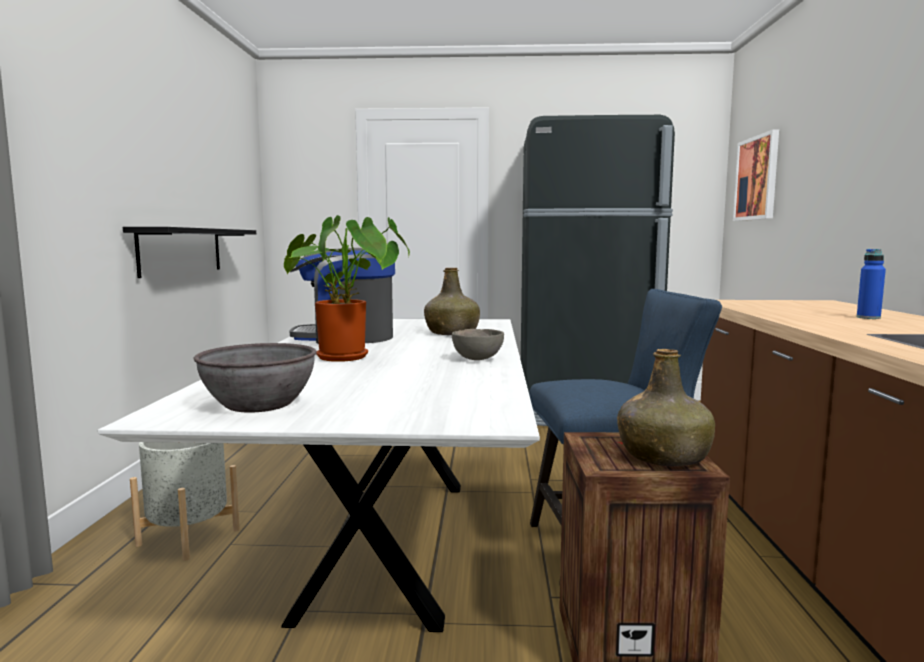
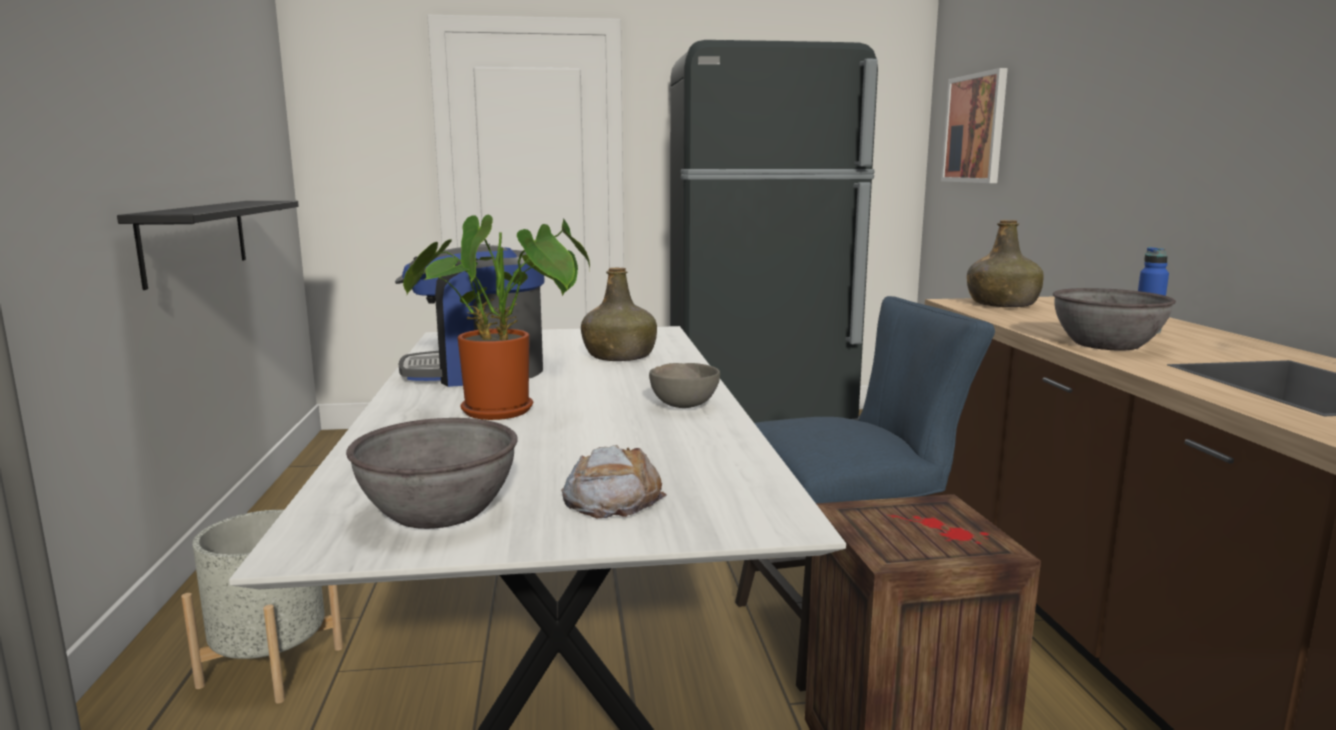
camera: 10 degrees left, 5 degrees up
green bottle [617,349,715,466] -> green bottle moved to [967,220,1044,307]
none -> bread [561,445,667,518]
none -> grey bowl [1053,288,1176,351]

